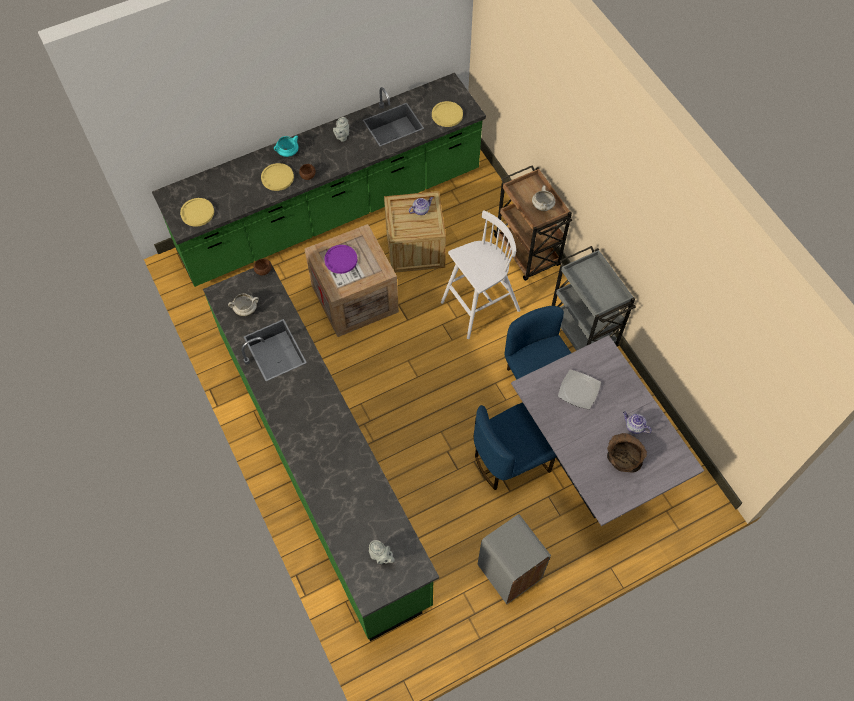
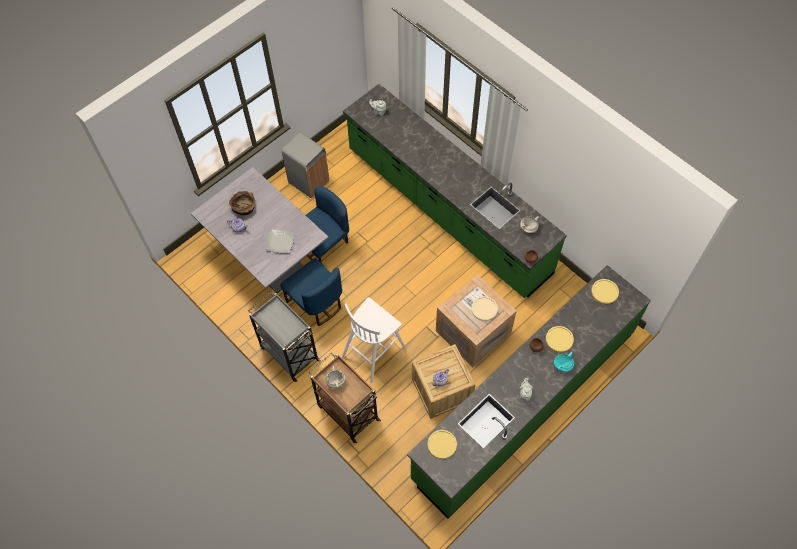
camera: 165 degrees right, 0 degrees up
purple plate [324,245,357,274] -> beige plate [471,296,498,321]

